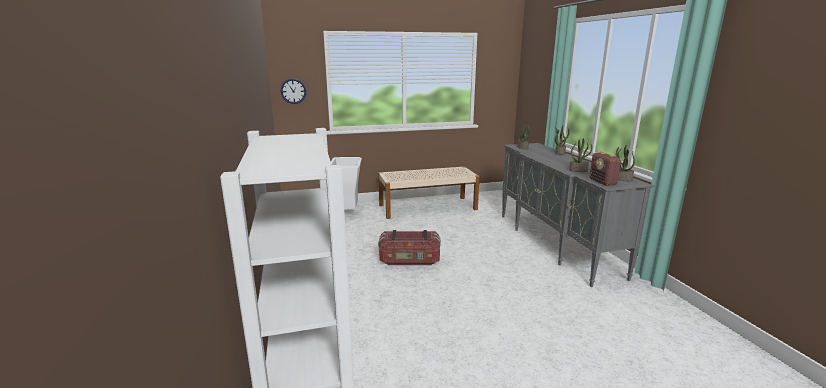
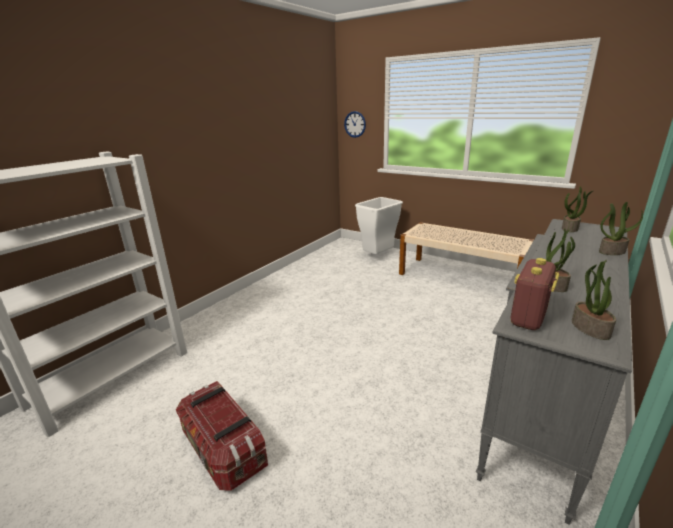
camera: 50 degrees right, 5 degrees up
storage box [378,230,441,265] -> storage box moved to [176,381,268,491]

